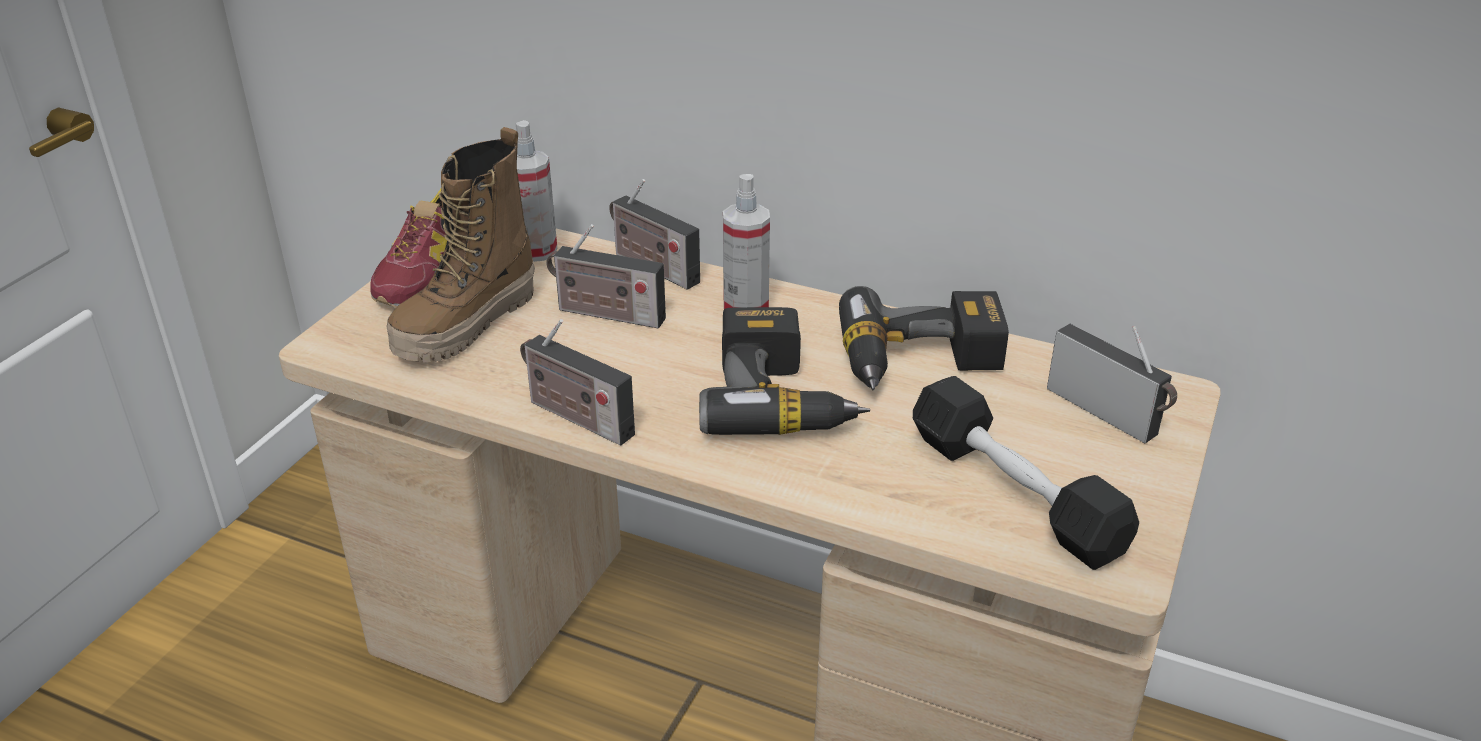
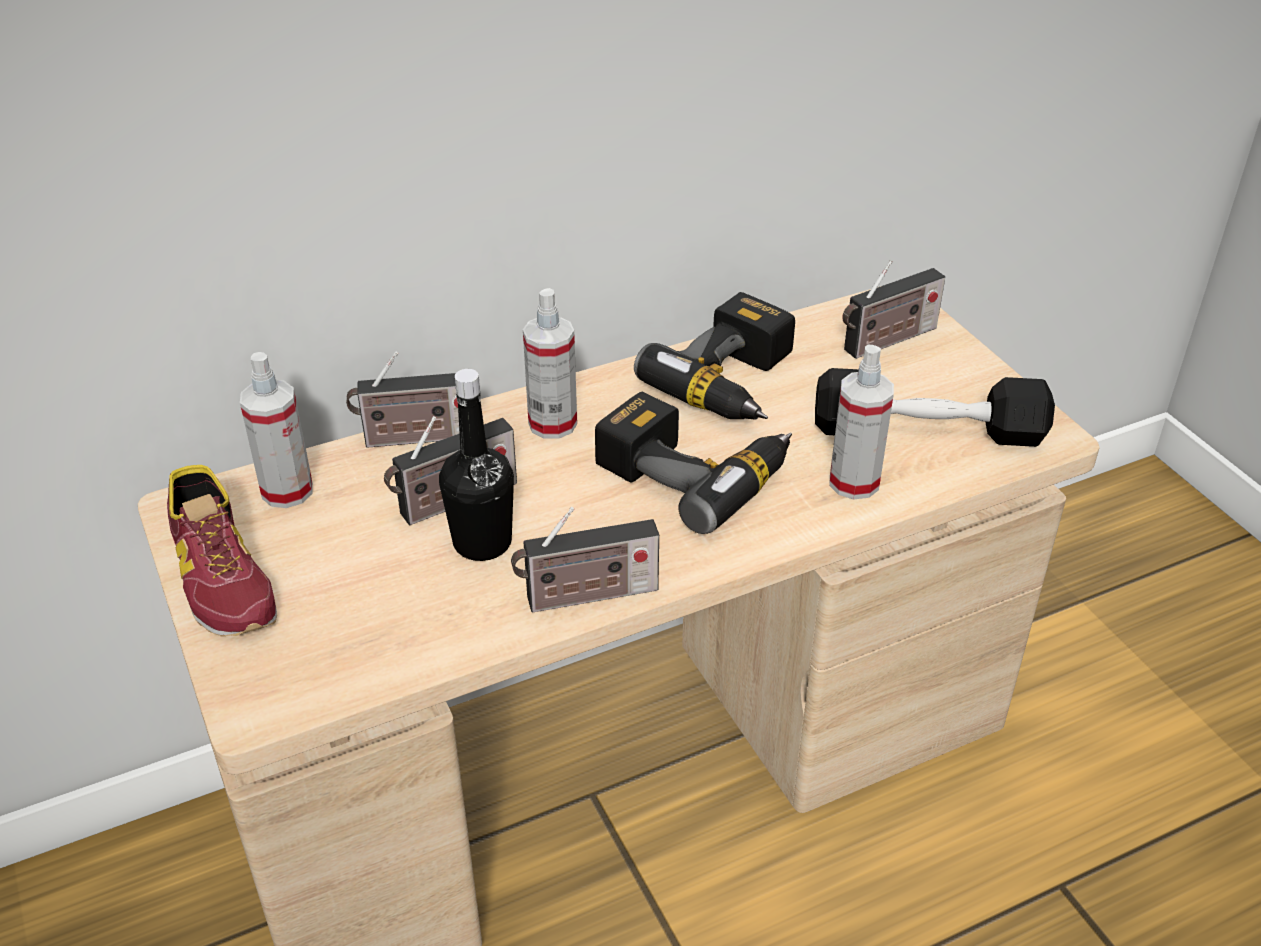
camera: 50 degrees left, 5 degrees up
boot [387,127,535,363] -> none
radio [1047,324,1177,443] -> radio turned 150 degrees clockwise [842,260,945,359]
none -> black bottle [439,369,514,561]
none -> spray bottle [829,345,894,499]

